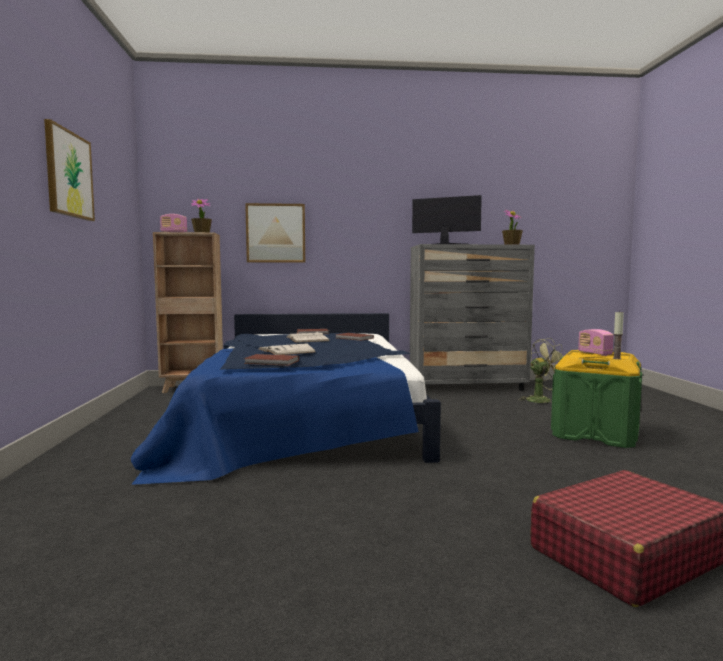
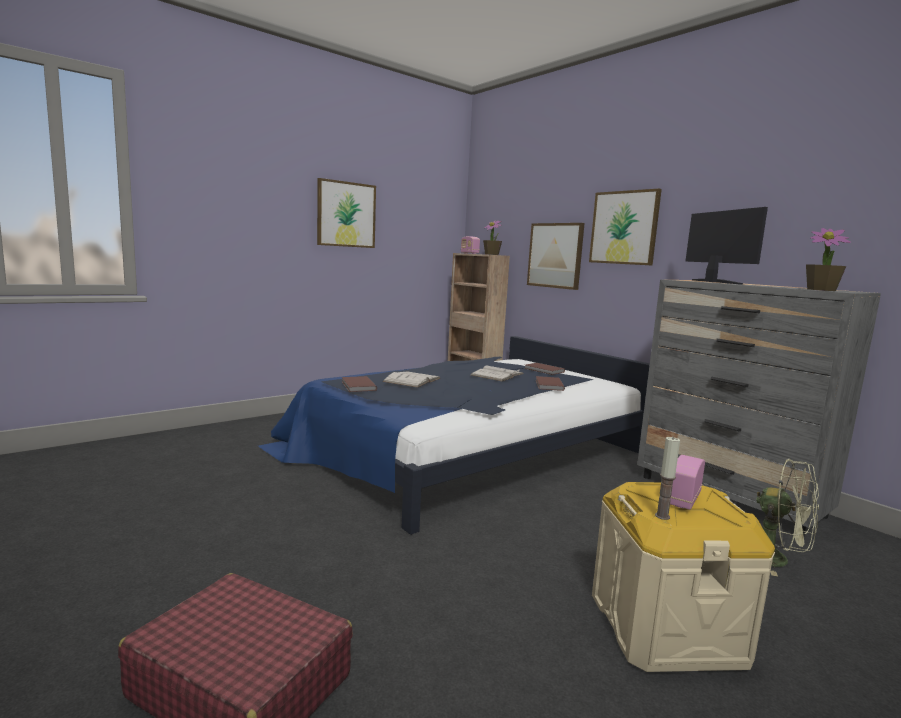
camera: 55 degrees right, 5 degrees up
green storage box [551,350,642,448] -> beige storage box [592,482,775,672]
none -> picture [589,189,662,265]

